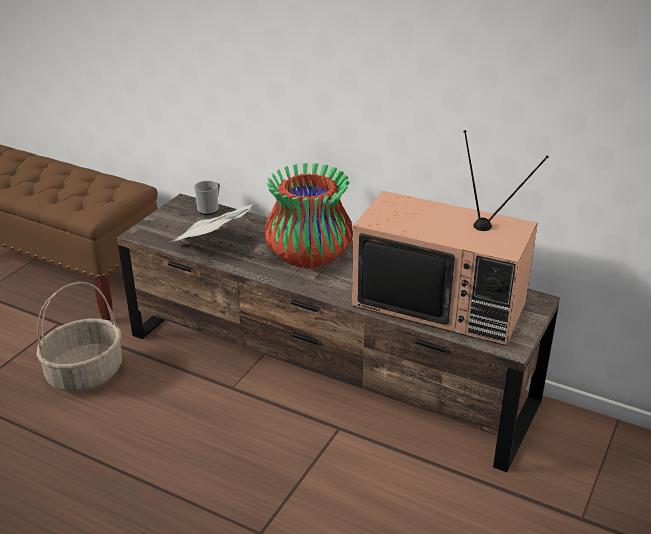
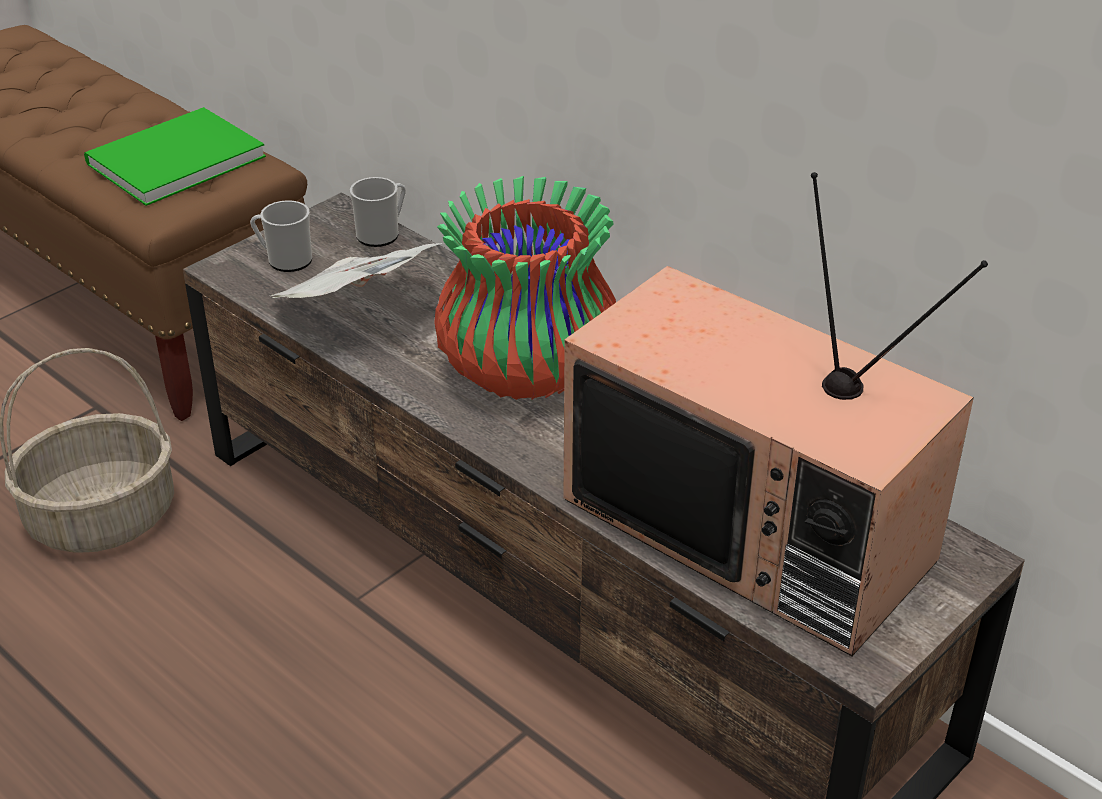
camera: 15 degrees right, 5 degrees up
none -> green book [84,107,266,206]
none -> mug [250,200,312,272]

